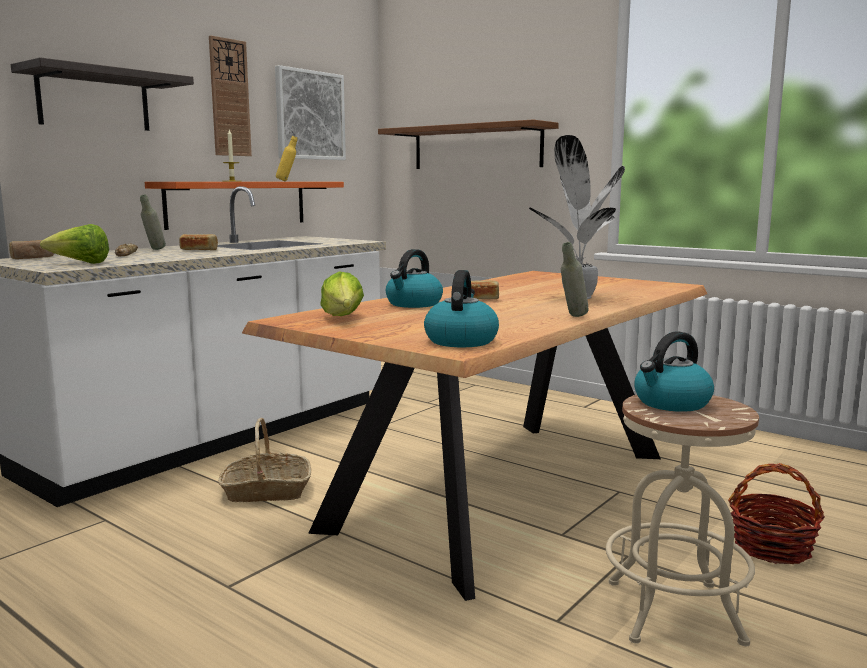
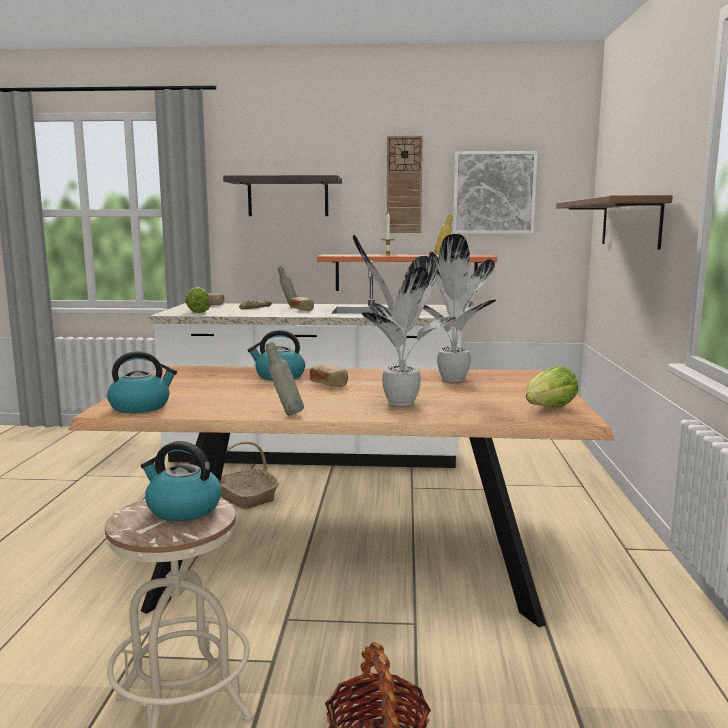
camera: 55 degrees right, 0 degrees up
lettuce [320,271,364,316] -> lettuce moved to [526,365,579,407]
none -> potted plant [423,234,496,382]

